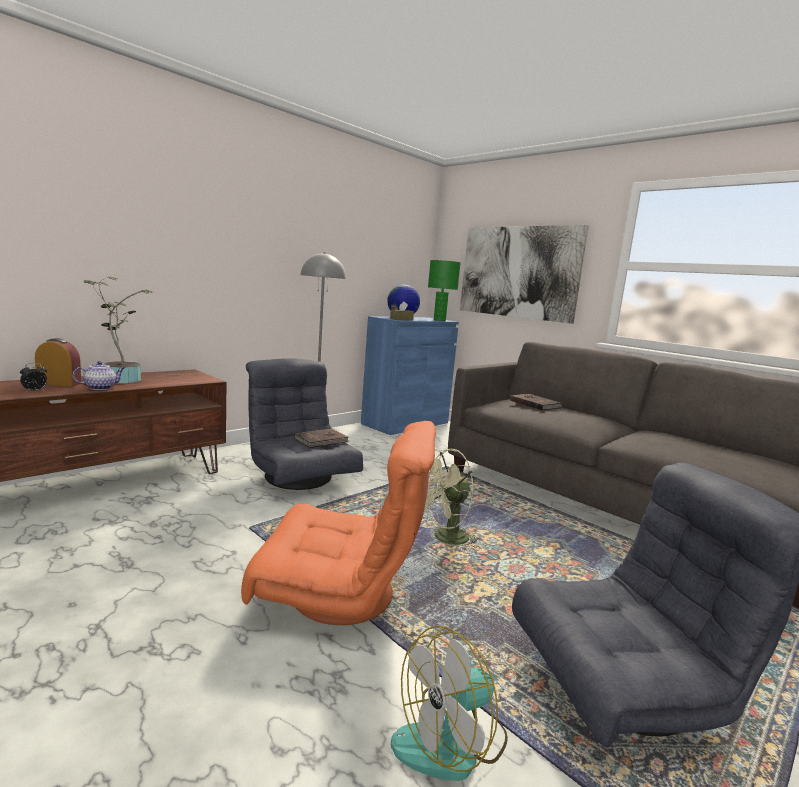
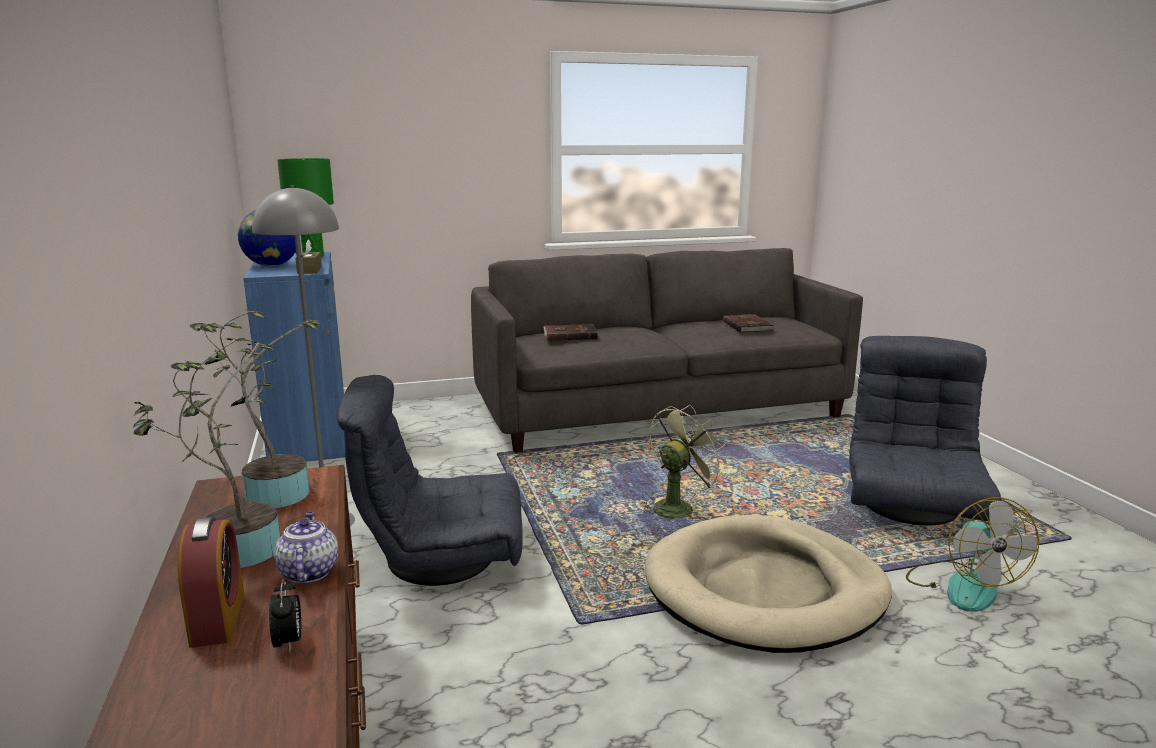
camera: 60 degrees left, 5 degrees up
alarm clock [35,338,82,387] -> alarm clock turned 135 degrees clockwise [177,516,244,648]
orange armchair [241,421,436,625] -> beige dog bed [645,515,892,653]
brown book [294,428,350,448] -> brown book moved to [723,314,774,333]
green fan [424,449,480,551] -> green fan turned 135 degrees counterclockwise [641,405,728,519]
picture [460,225,589,324] -> none
none -> potted plant [190,310,323,508]

